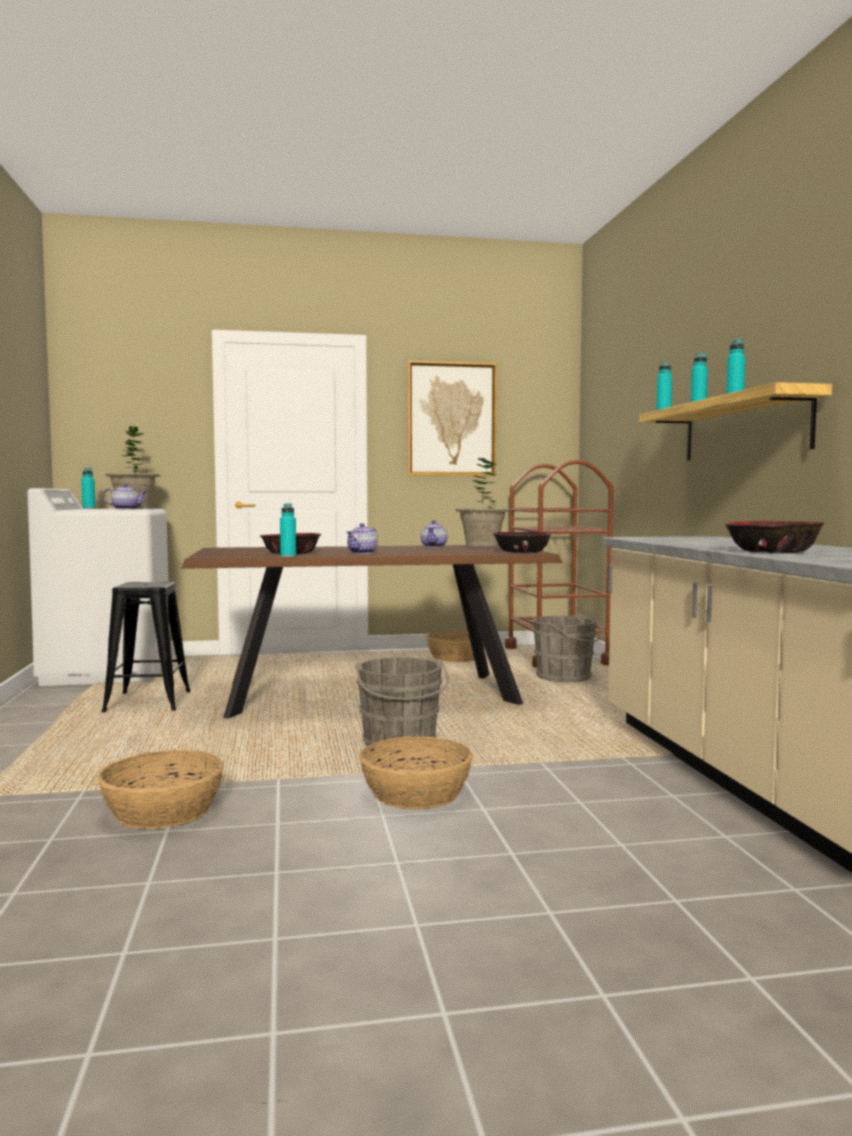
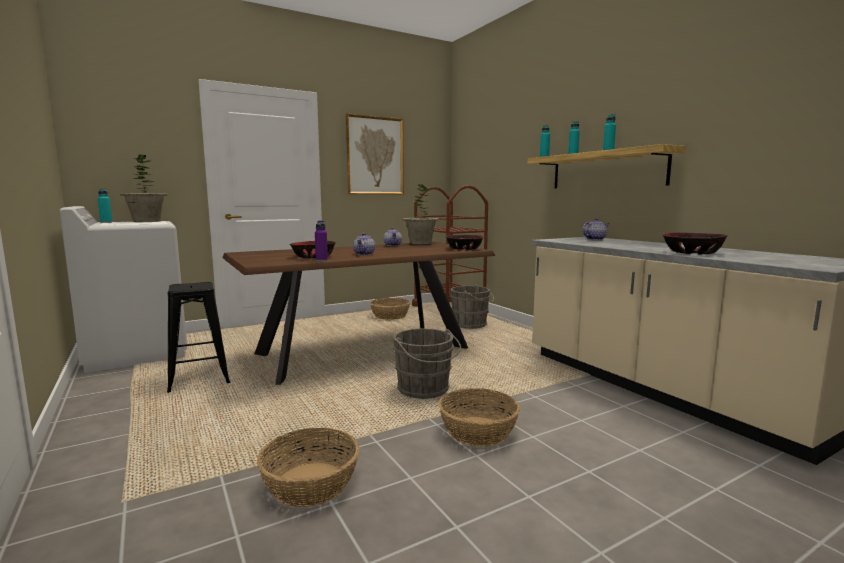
camera: 20 degrees left, 5 degrees up
teapot [103,484,147,509] -> teapot moved to [582,218,609,240]
turquoise bottle [280,503,296,557] -> purple bottle [315,221,328,262]

